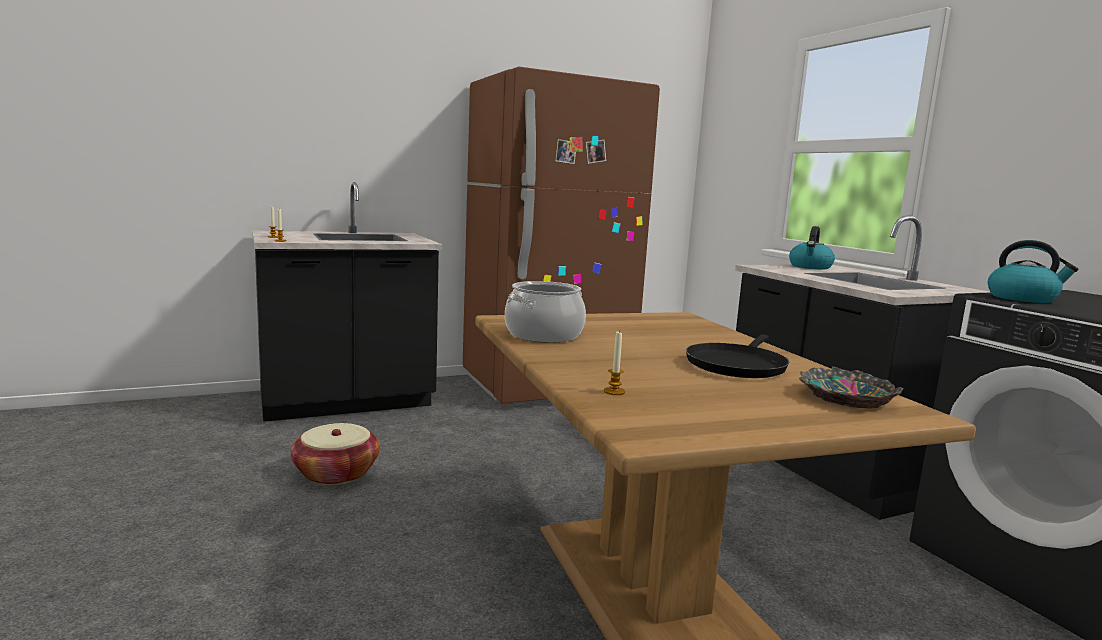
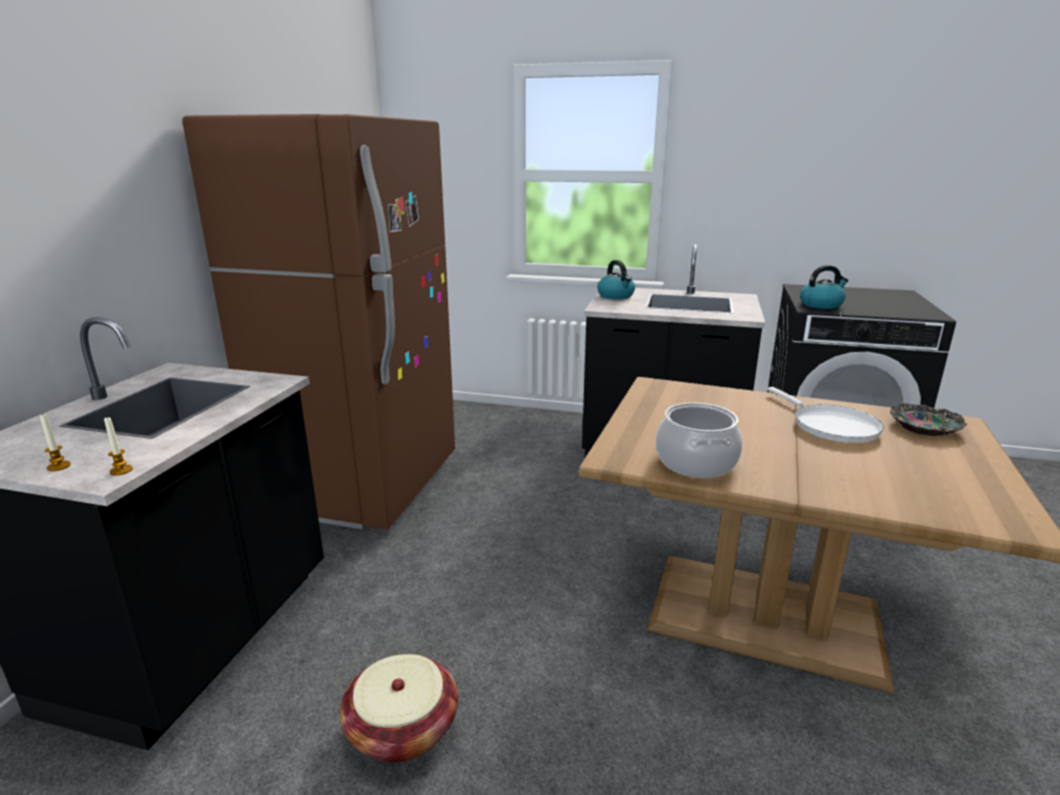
camera: 50 degrees left, 10 degrees up
candle [604,332,625,395] -> none
black frying pan [686,334,790,378] -> white frying pan [768,387,884,443]

